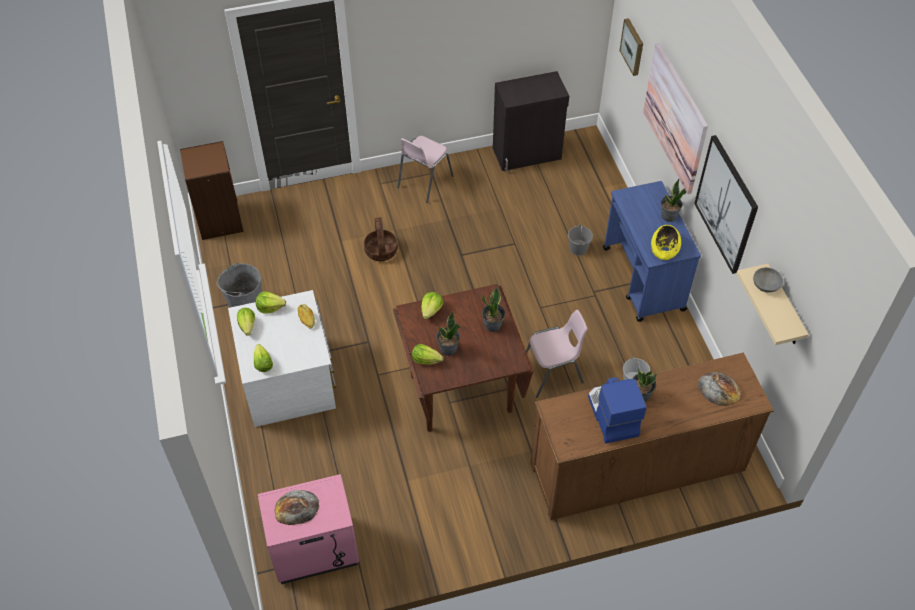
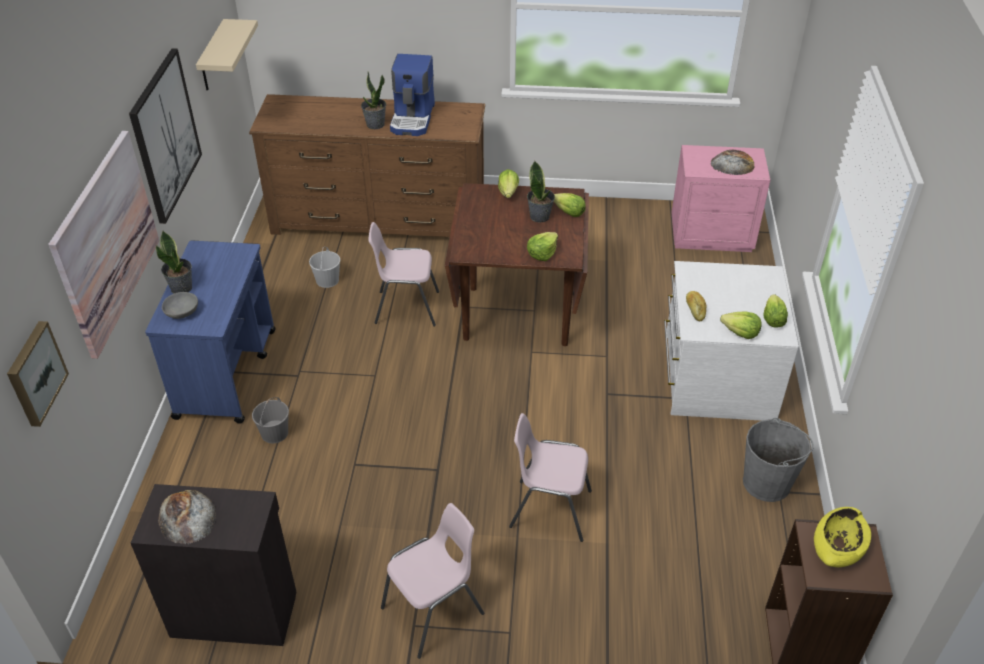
camera: 160 degrees left, 10 degrees down
lettuce [254,344,273,372] -> lettuce moved to [498,169,519,198]
basket [364,218,398,261] -> pink chair [509,413,592,542]
potted plant [482,287,505,332] -> none
yellow bowl [651,225,681,260] -> yellow bowl moved to [814,507,871,567]
bread [698,372,741,406] -> bread moved to [158,490,216,544]
grey bowl [753,267,783,292] -> grey bowl moved to [162,292,198,319]

